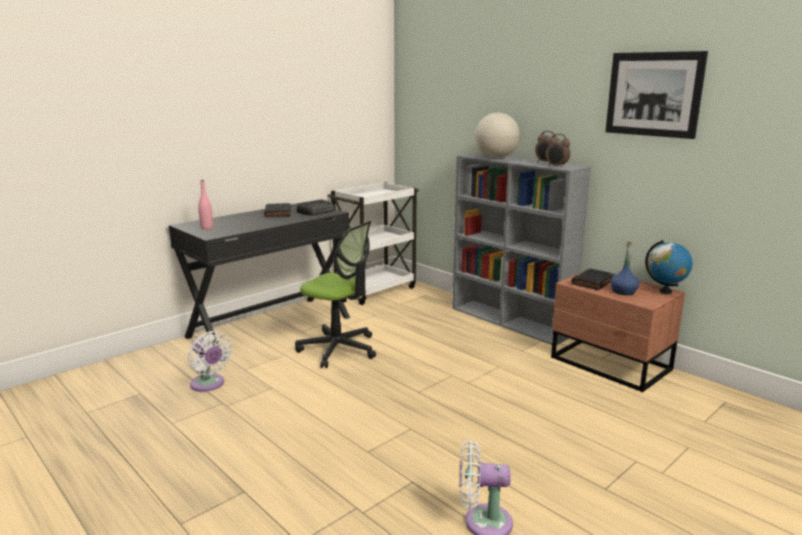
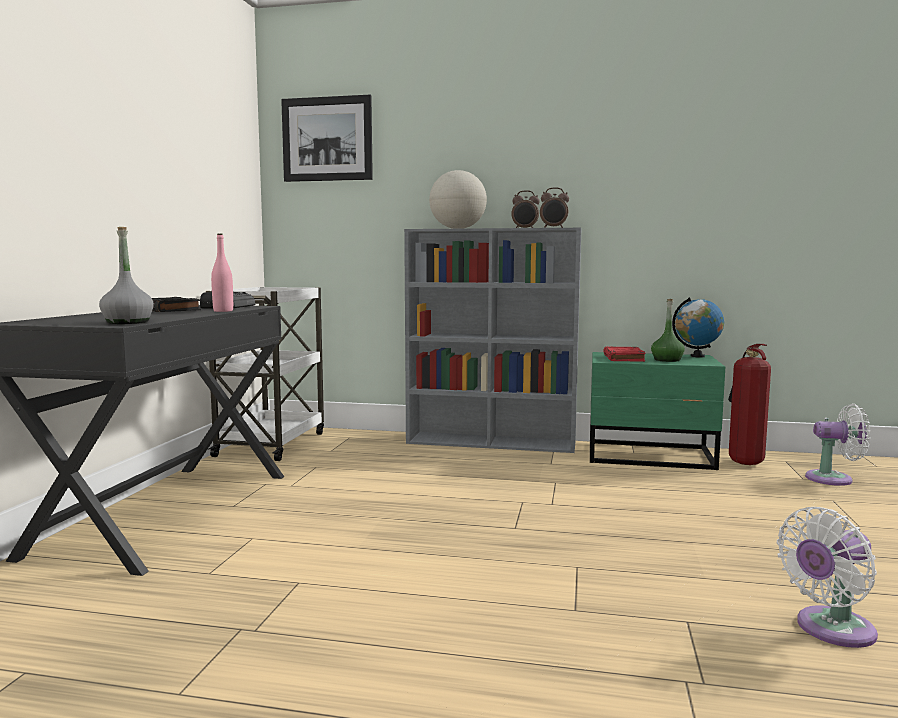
camera: 35 degrees left, 10 degrees down
white fan [188,331,232,392] -> white fan moved to [805,404,871,486]
pink bottle [198,180,213,230] -> pink bottle moved to [211,234,233,312]
office chair [295,221,376,368] -> none
brown nightstand [551,273,685,392] -> green nightstand [590,352,725,470]
black book [571,268,615,290] -> red book [603,346,646,362]
picture [605,51,708,139] -> picture moved to [281,95,373,182]
blue bottle [610,242,639,295] -> green bottle [651,299,685,362]
none -> grey bottle [99,227,154,324]
none -> fire extinguisher [728,344,771,465]

